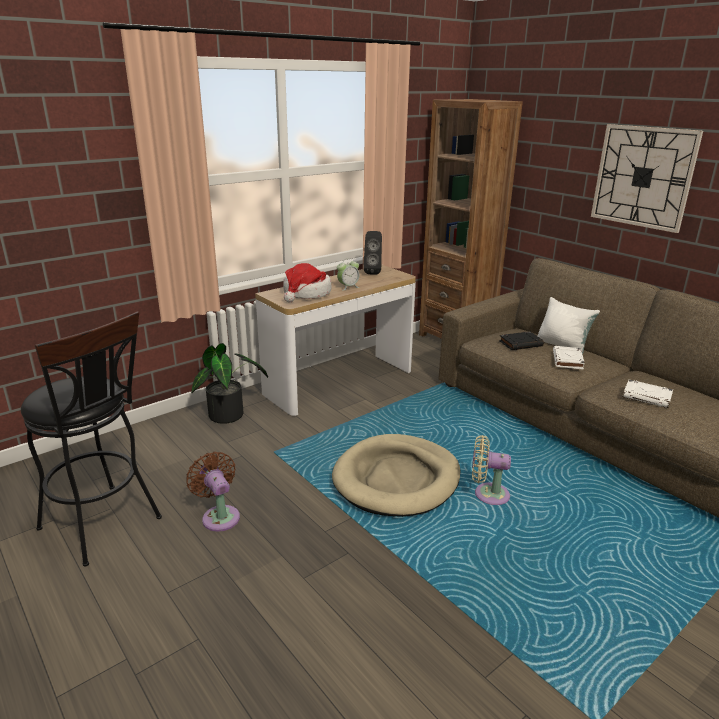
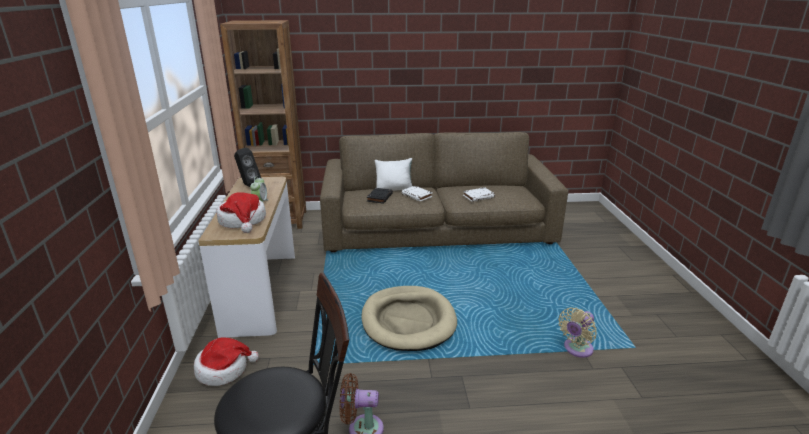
camera: 55 degrees left, 0 degrees up
potted plant [191,343,268,424] -> hat [194,338,259,386]
beige fan [472,435,511,505] -> beige fan moved to [559,308,597,358]
wall clock [591,124,703,233] -> none

